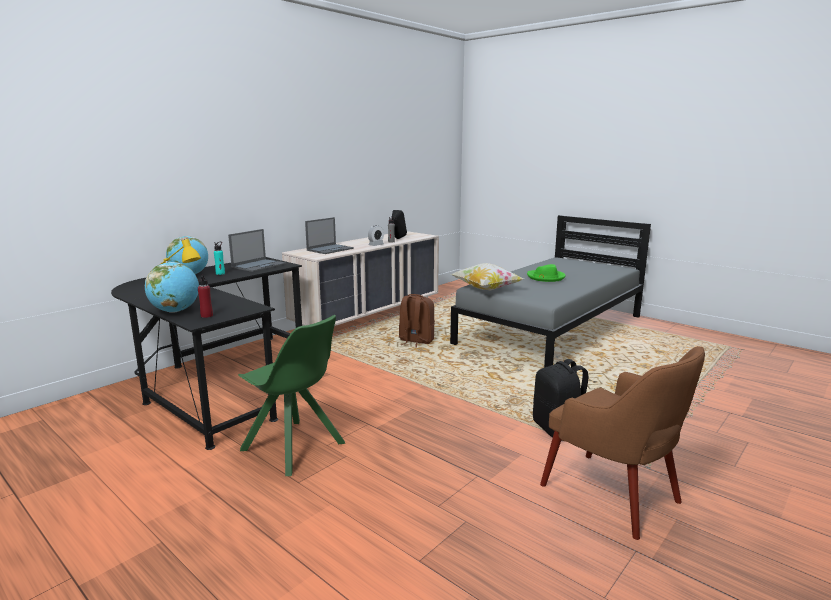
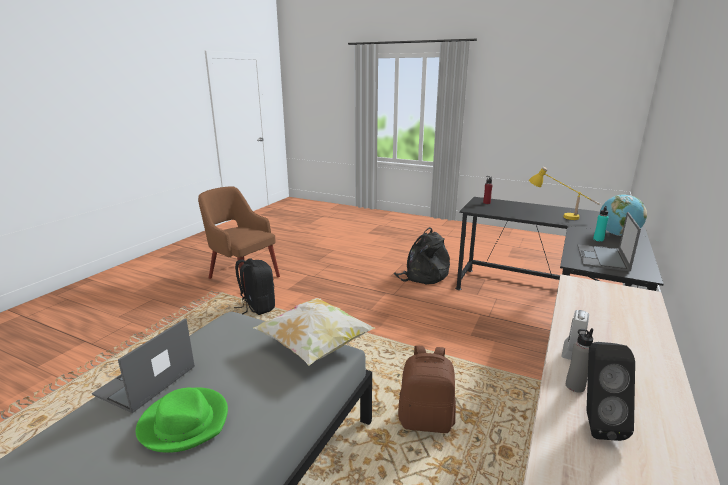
camera: 165 degrees right, 5 degrees up
globe [145,262,199,313] -> none
green chair [238,315,345,476] -> black backpack [393,227,450,285]
laptop [305,217,354,254] -> laptop moved to [92,318,195,413]

